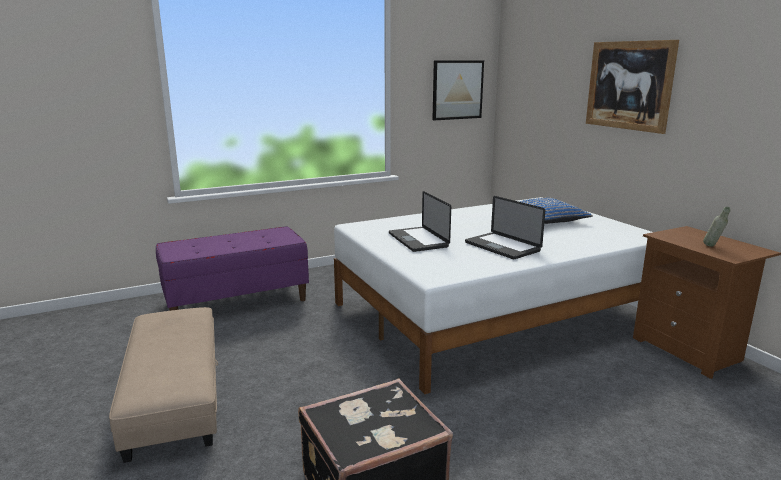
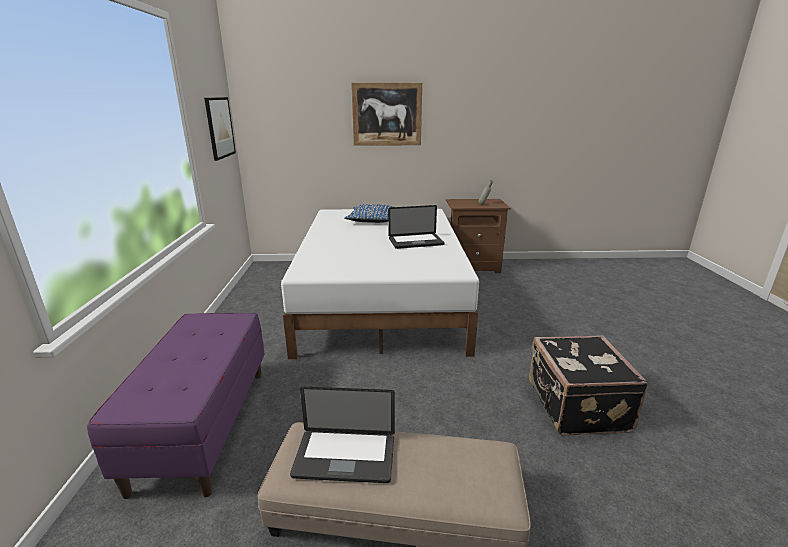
camera: 65 degrees left, 5 degrees up
laptop [389,191,451,252] -> laptop moved to [290,386,395,483]

